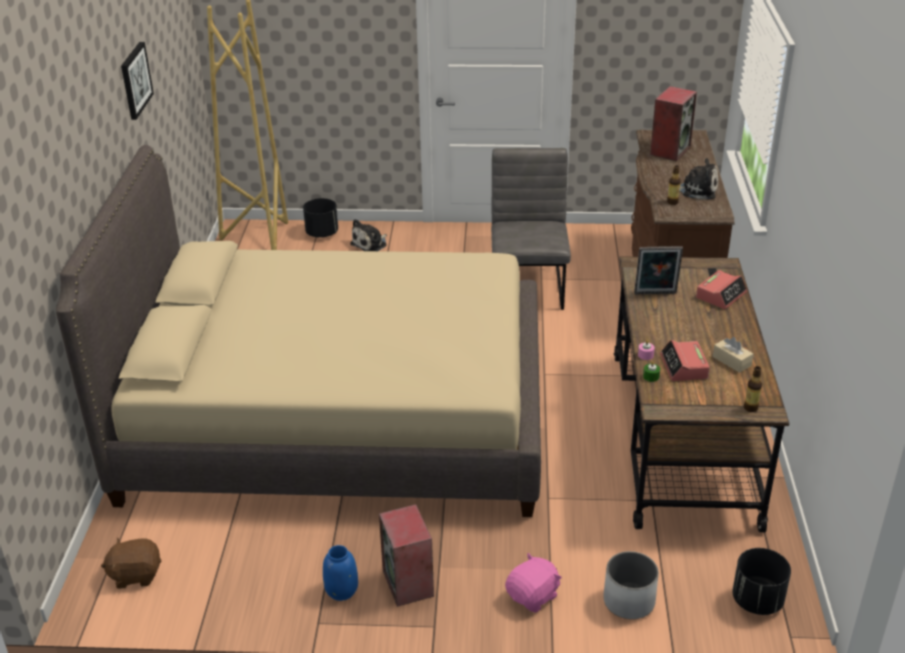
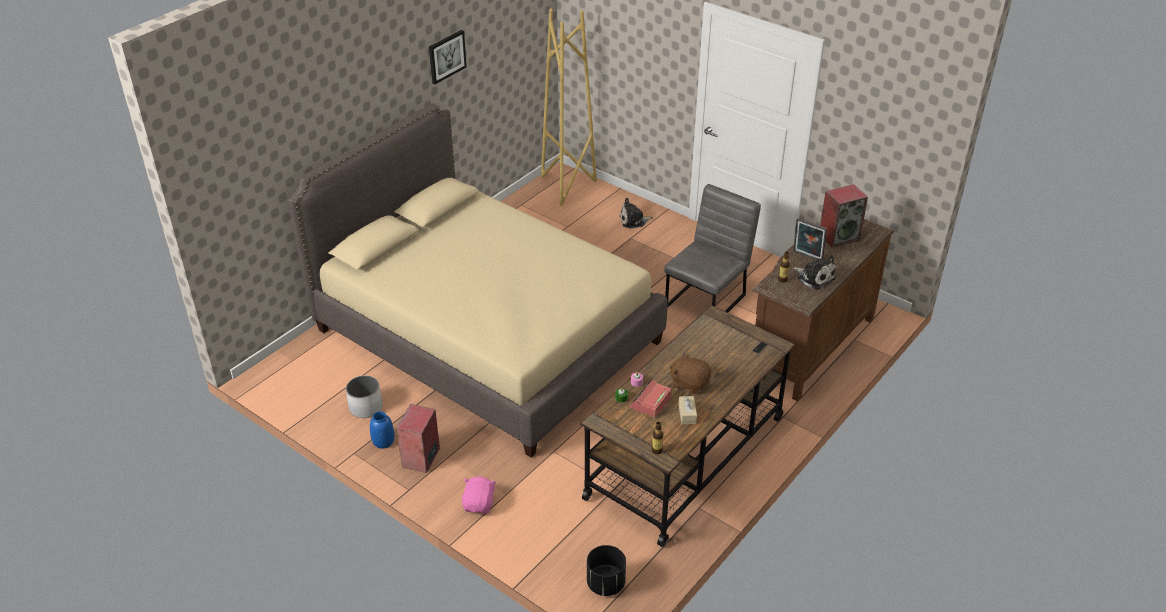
camera: 35 degrees right, 5 degrees up
brown plush toy [101,538,162,589] -> brown plush toy moved to [669,353,711,394]
black planter [303,198,338,237] -> none
pink plush toy [505,553,562,613] -> pink plush toy turned 75 degrees counterclockwise [462,477,496,514]
white planter [604,551,659,619] -> white planter moved to [346,375,383,418]
picture frame [634,246,683,294] -> picture frame moved to [793,218,827,260]
alarm clock [696,270,747,309] -> none

